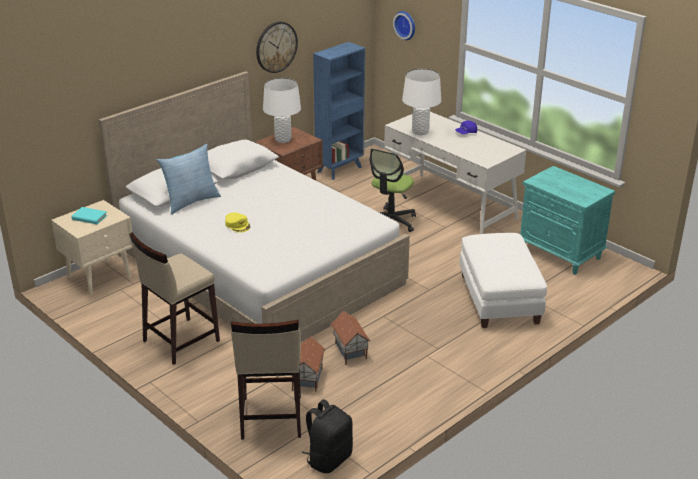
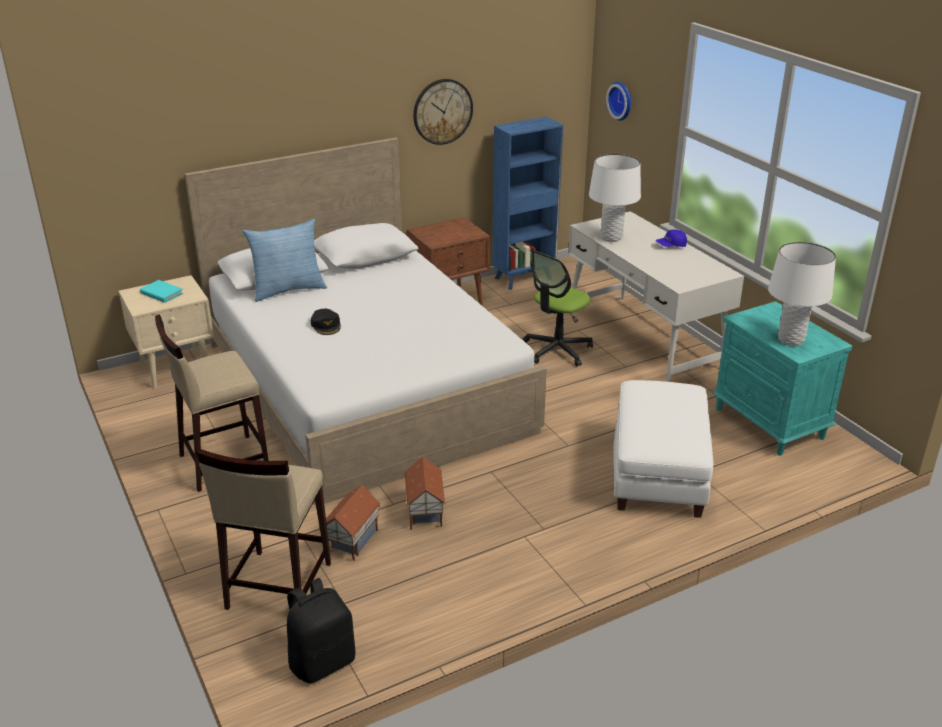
camera: 15 degrees right, 0 degrees up
yellow cap [225,212,250,233] -> black cap [311,309,341,335]
white table lamp [263,78,301,143] -> white table lamp moved to [768,242,836,346]

